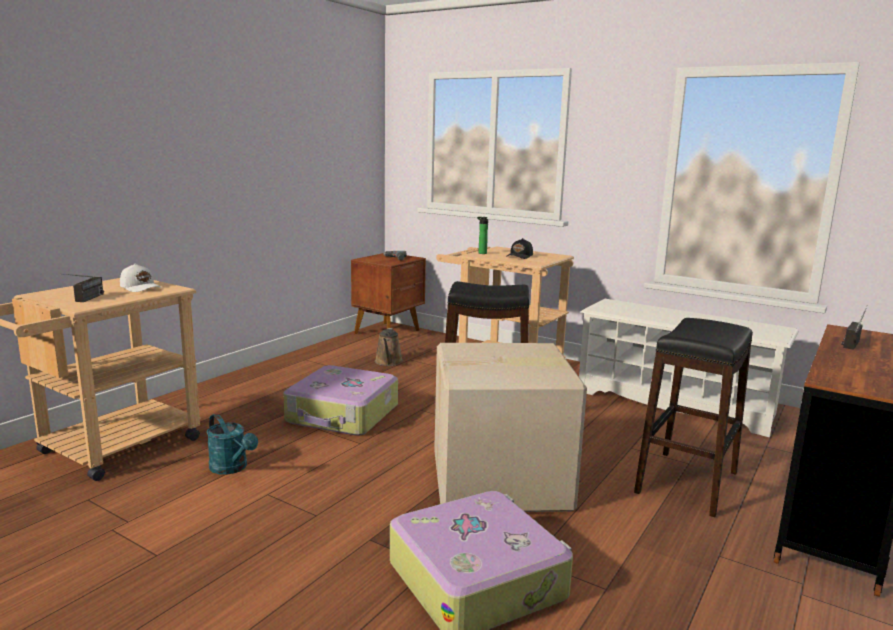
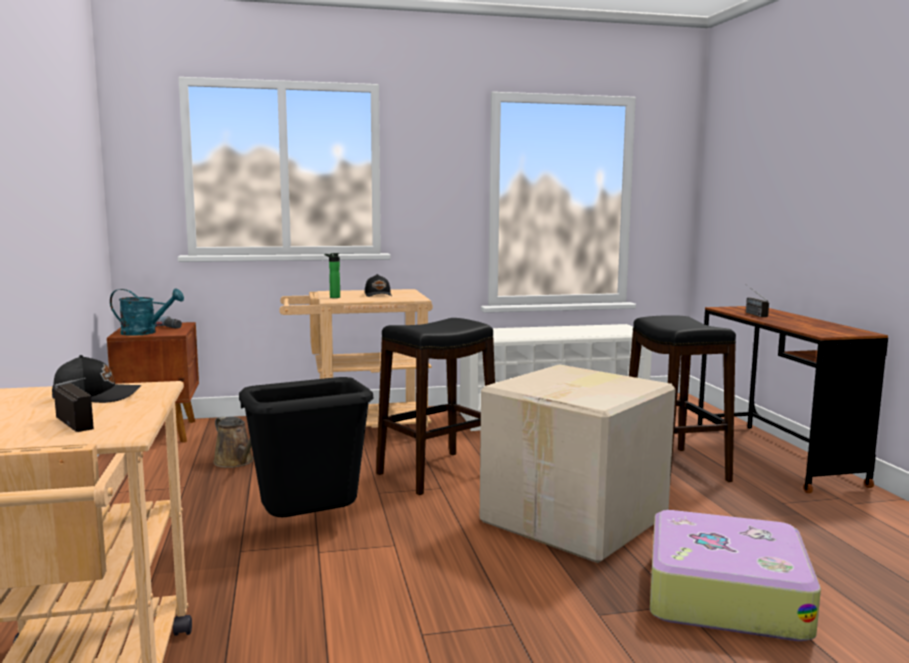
camera: 45 degrees left, 5 degrees down
white cap [120,264,162,292] -> black cap [52,355,141,403]
turquoise watering can [207,414,258,475] -> turquoise watering can moved to [110,288,184,336]
suitcase [283,365,398,436] -> black trash can [239,377,374,517]

